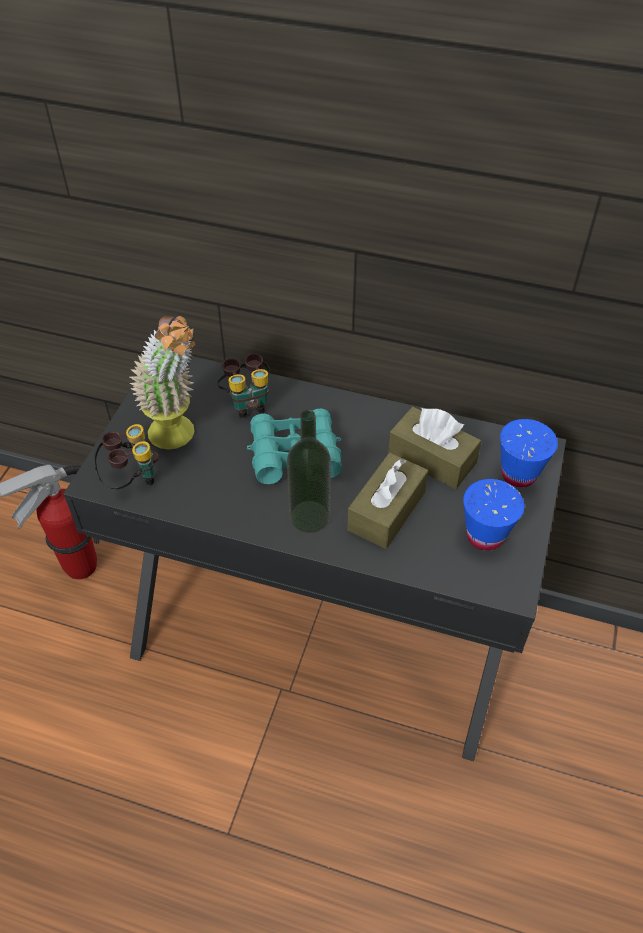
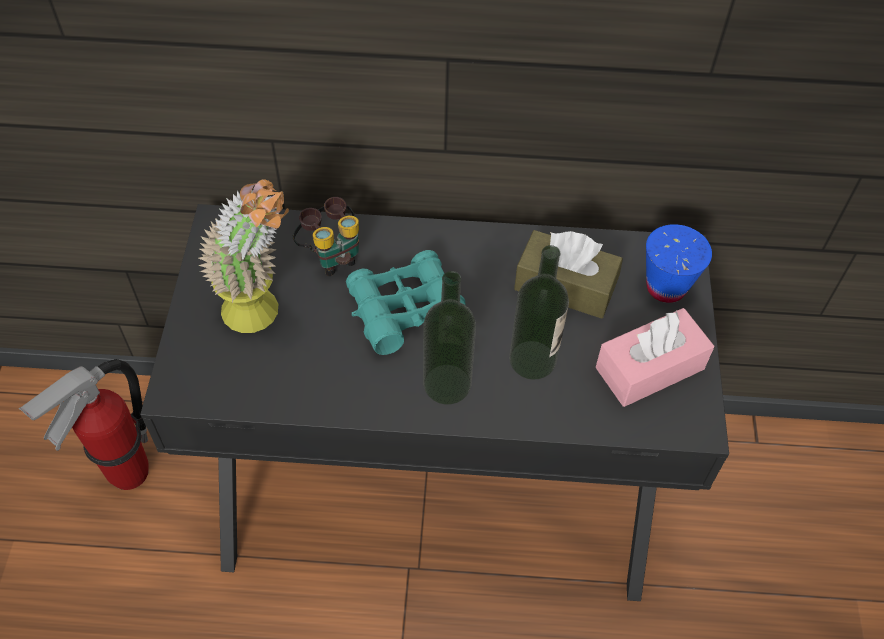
camera: 15 degrees left, 5 degrees up
binoculars [94,424,159,490] -> none
brown tissue box [347,453,428,549] -> bottle [509,245,569,380]
blue cup [463,479,524,551] -> pink tissue box [595,308,714,407]

